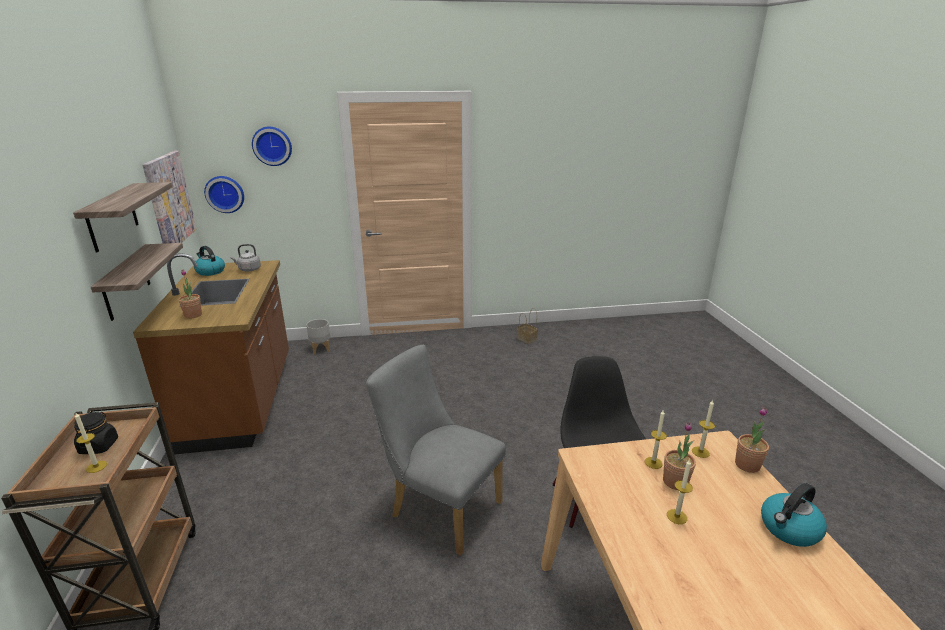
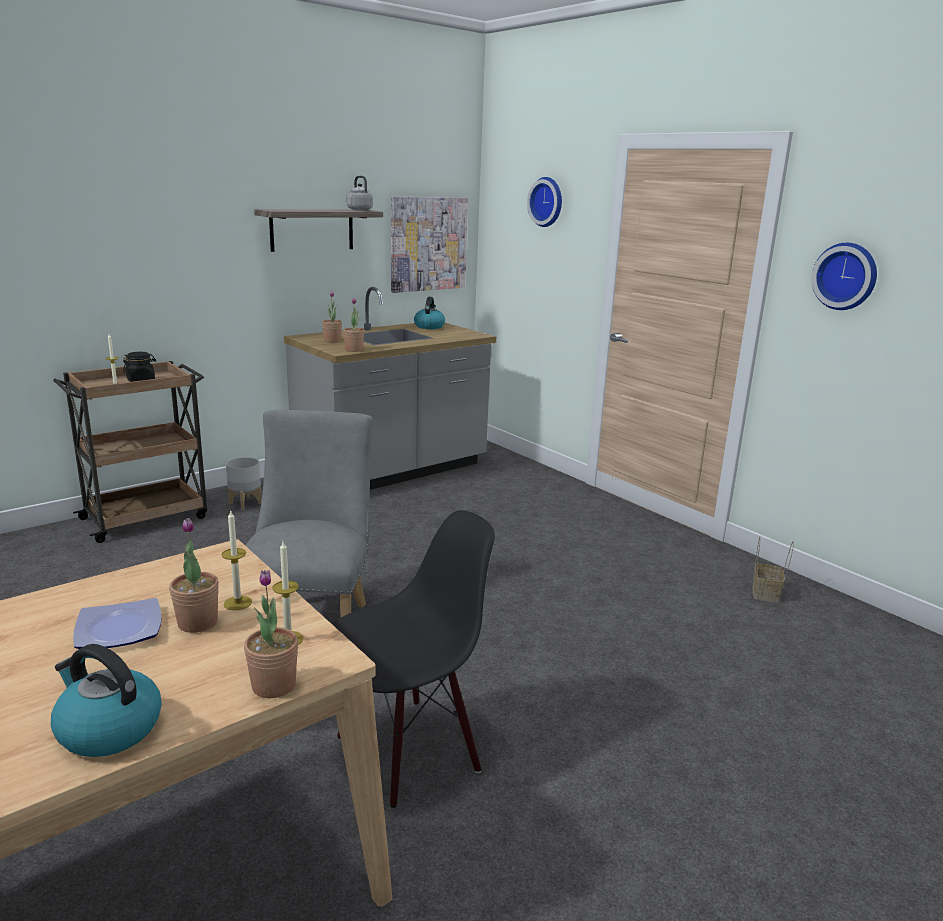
camera: 60 degrees right, 5 degrees down
shelf [91,243,183,321] -> none
brown counter [133,253,289,455] -> grey counter [284,287,496,490]
wall clock [204,176,244,213] -> wall clock moved to [812,243,877,310]
grey kettle [230,244,261,271] -> grey kettle moved to [347,176,373,211]
grey planter [306,319,330,354] -> grey planter moved to [226,457,262,510]
candle [667,459,693,524] -> plate [73,598,162,649]
none -> potted plant [343,298,364,352]

